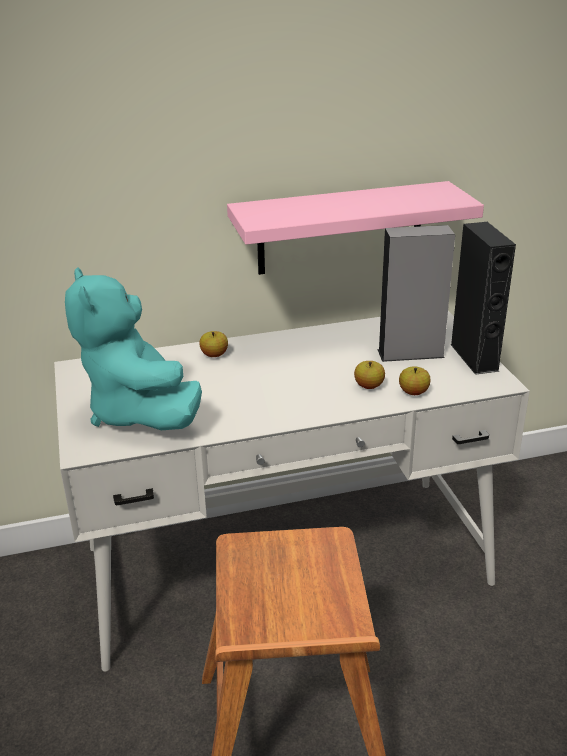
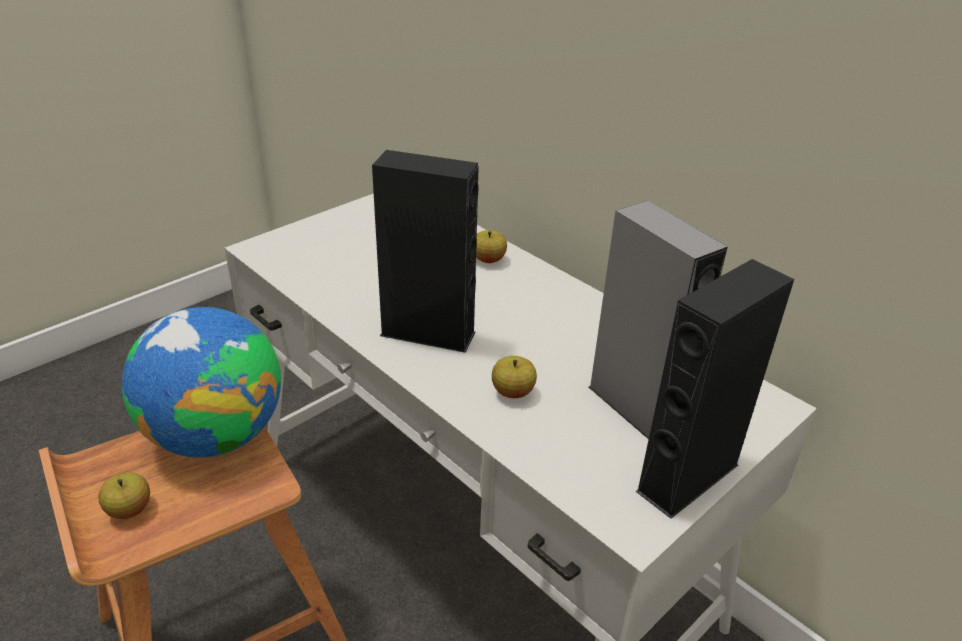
camera: 60 degrees right, 5 degrees up
turquoise plush toy [65,267,202,430] -> none
pink shelf [227,181,484,275] -> none
apple [399,367,431,395] -> apple moved to [99,472,150,519]
none -> globe [122,307,281,458]
none -> black speaker [372,150,479,353]

